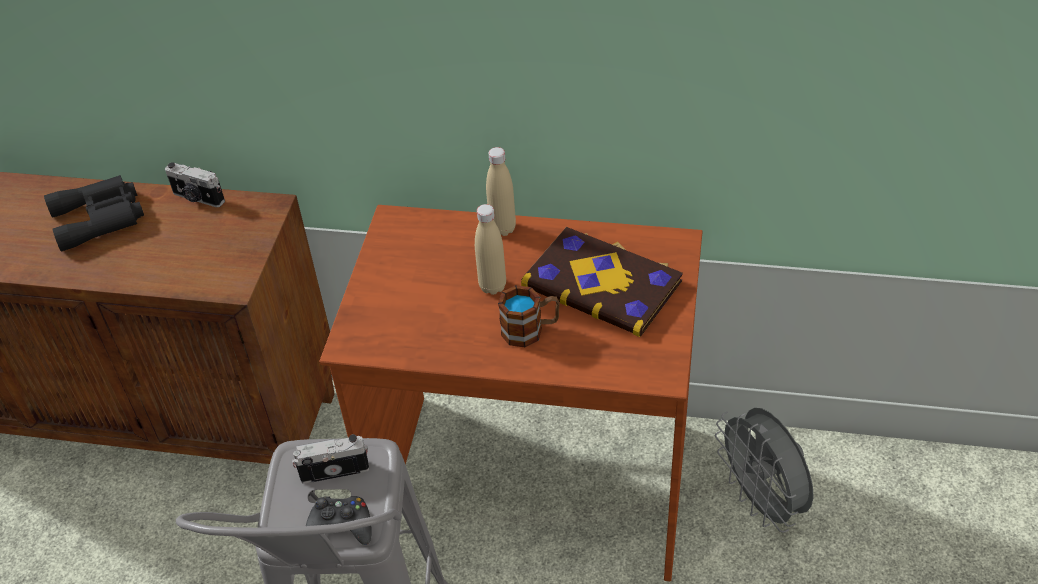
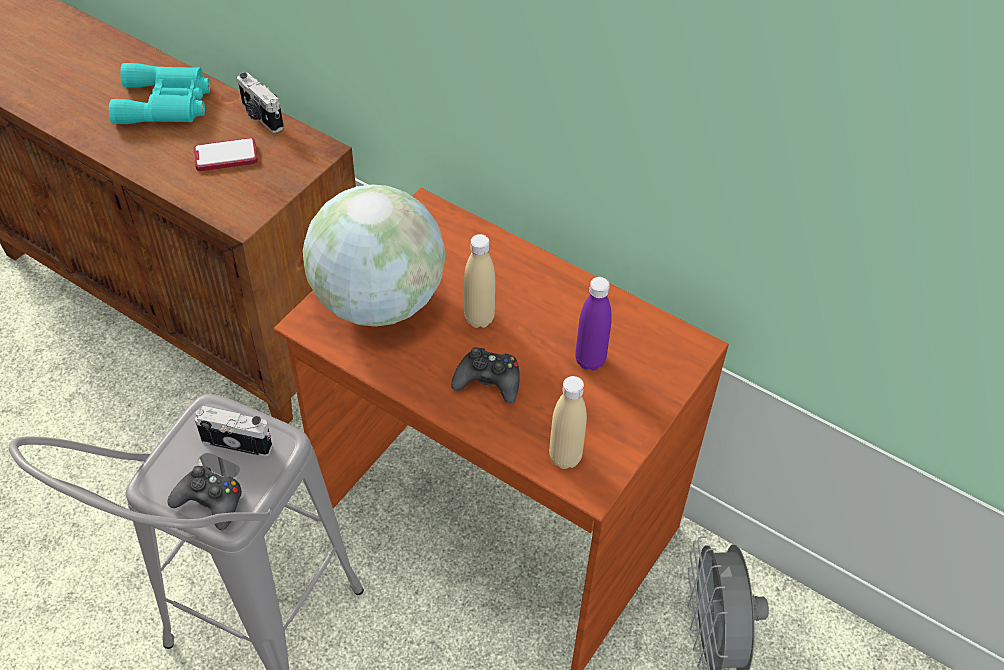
camera: 20 degrees right, 5 degrees up
black binoculars [44,175,144,252] -> turquoise binoculars [109,63,210,124]
beige bottle [486,147,516,236] -> beige bottle moved to [549,376,587,469]
mug [498,285,560,347] -> black game controller [451,347,520,403]
book [521,227,683,337] -> purple bottle [575,277,612,370]
none -> phone [194,138,258,171]
none -> globe [303,184,445,327]

